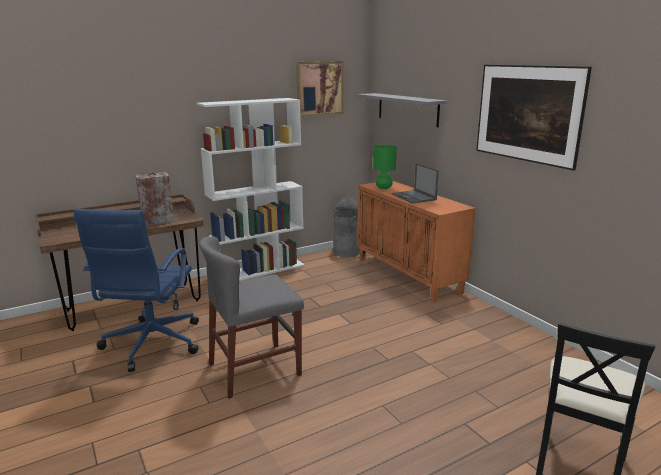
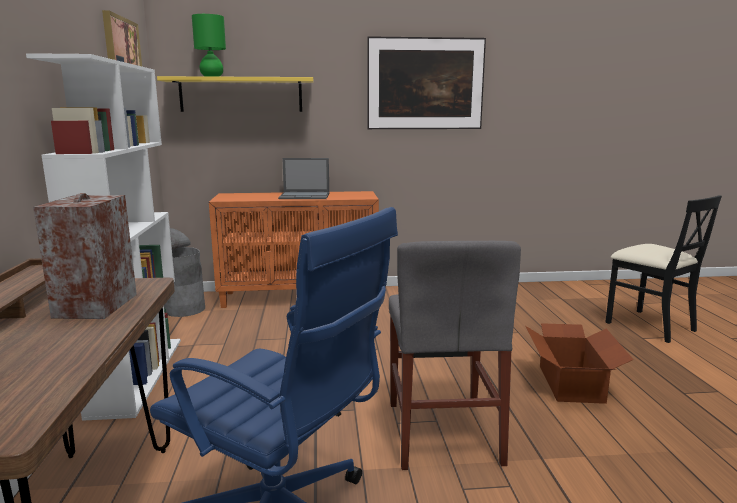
camera: 65 degrees left, 5 degrees down
grey shelf [357,93,447,127] -> yellow shelf [157,76,313,112]
green table lamp [373,145,397,189] -> green table lamp moved to [192,14,226,77]
none -> cardboard box [525,323,634,404]

